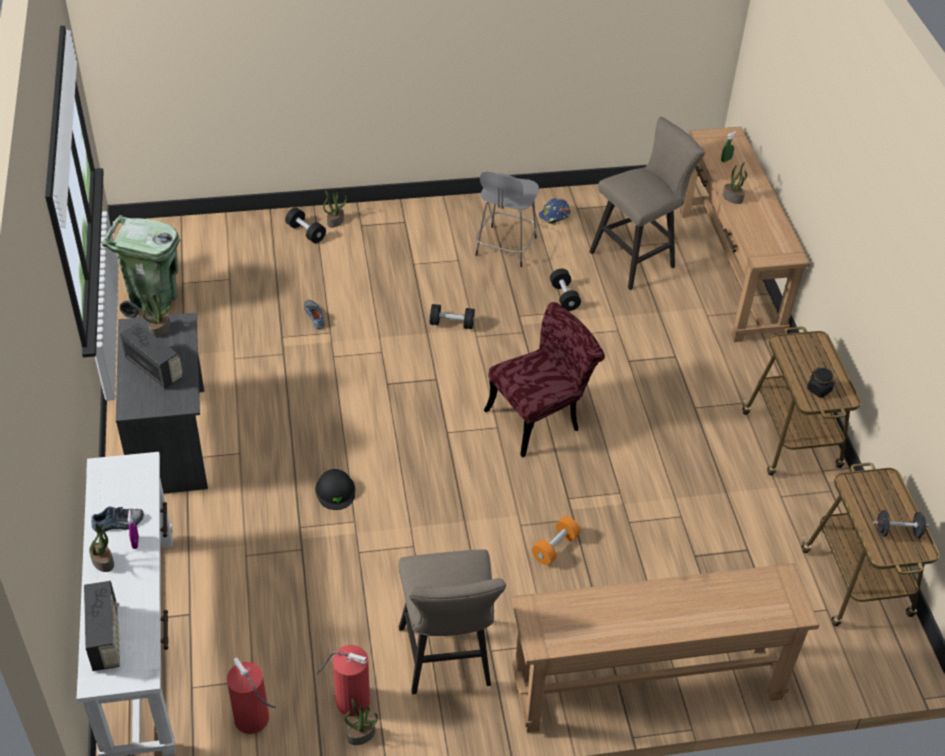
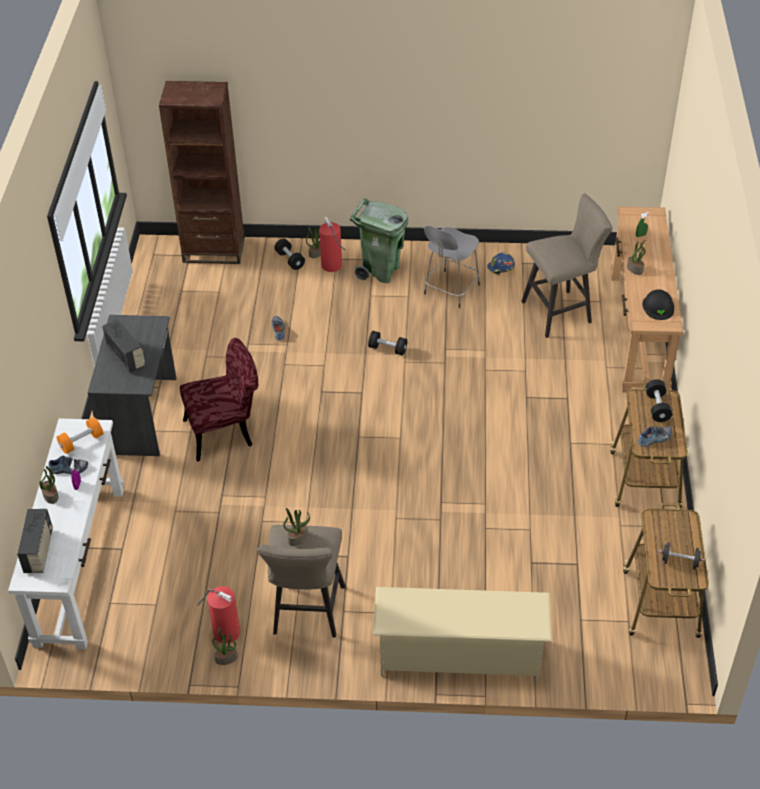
camera: 15 degrees right, 0 degrees up
green trash can [102,215,179,318] -> green trash can moved to [350,198,408,283]
potted plant [142,295,171,338] -> potted plant moved to [283,508,310,546]
fire extinguisher [227,657,276,734] -> fire extinguisher moved to [319,217,346,272]
black hard hat [315,469,355,510] -> black hard hat moved to [642,289,674,320]
red chair [484,302,605,457] -> red chair moved to [180,338,258,462]
brown console table [512,563,819,733] -> beige shoe rack [373,587,551,683]
orange dumbbell [532,516,581,565] -> orange dumbbell moved to [57,417,104,454]
black dumbbell [550,269,581,311] -> black dumbbell moved to [645,379,672,422]
black jar [807,367,835,398] -> shoe [638,426,672,447]
none -> brown bookcase [159,81,245,264]

